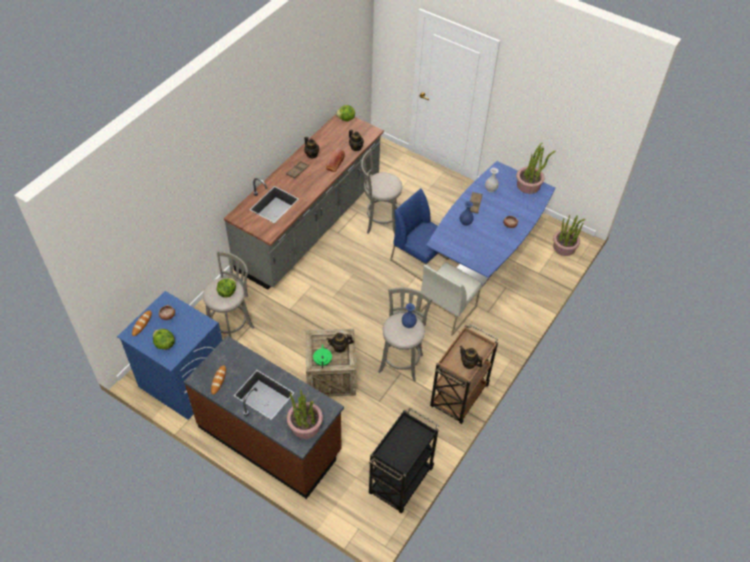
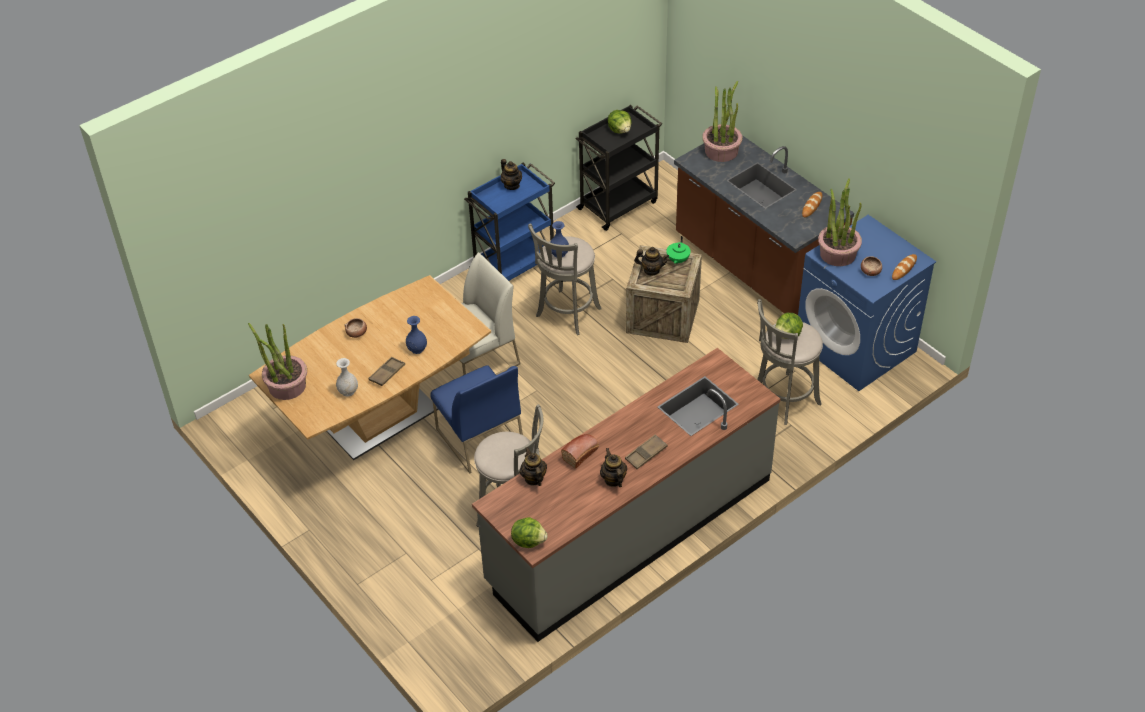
camera: 160 degrees left, 5 degrees down
lettuce [153,329,175,350] -> lettuce moved to [608,110,632,134]
blue dining table [426,161,556,287] -> brown dining table [249,275,491,460]
brown cart [430,324,498,424] -> blue cart [464,163,555,281]
potted plant [553,215,585,256] -> potted plant moved to [818,178,862,266]

